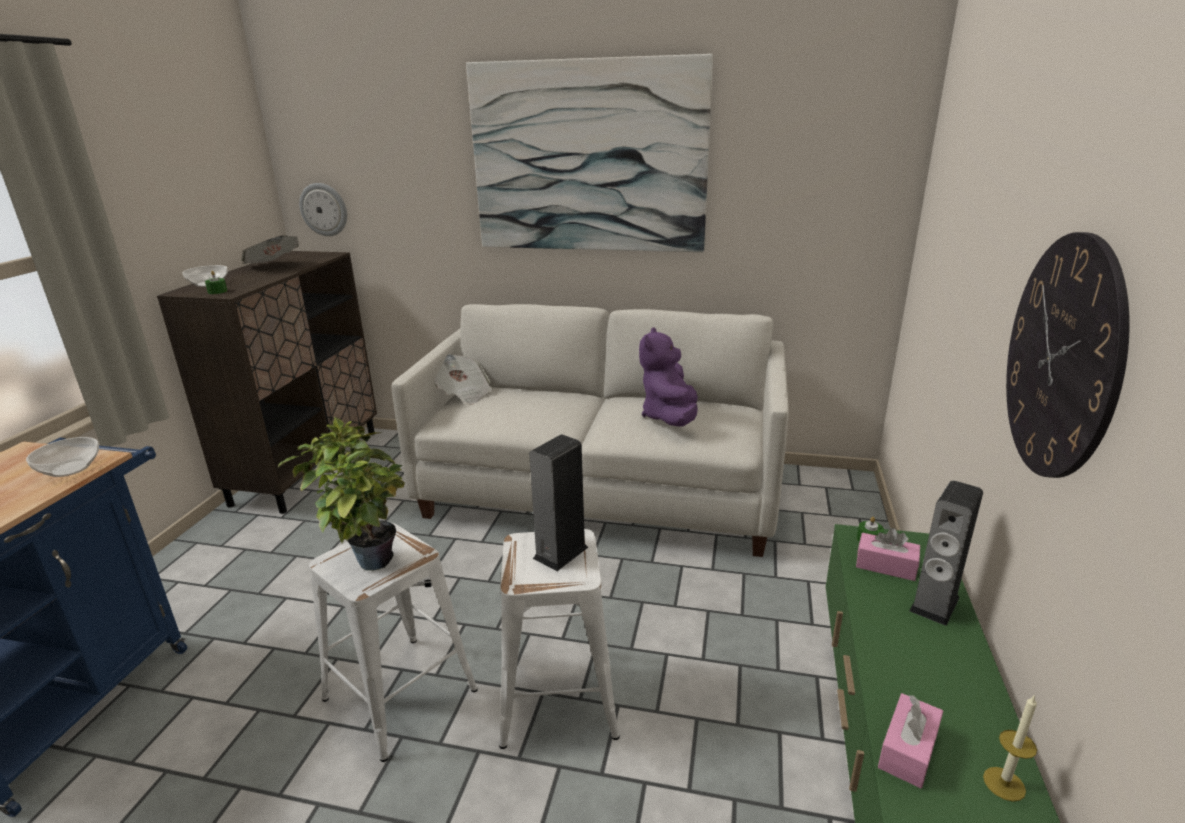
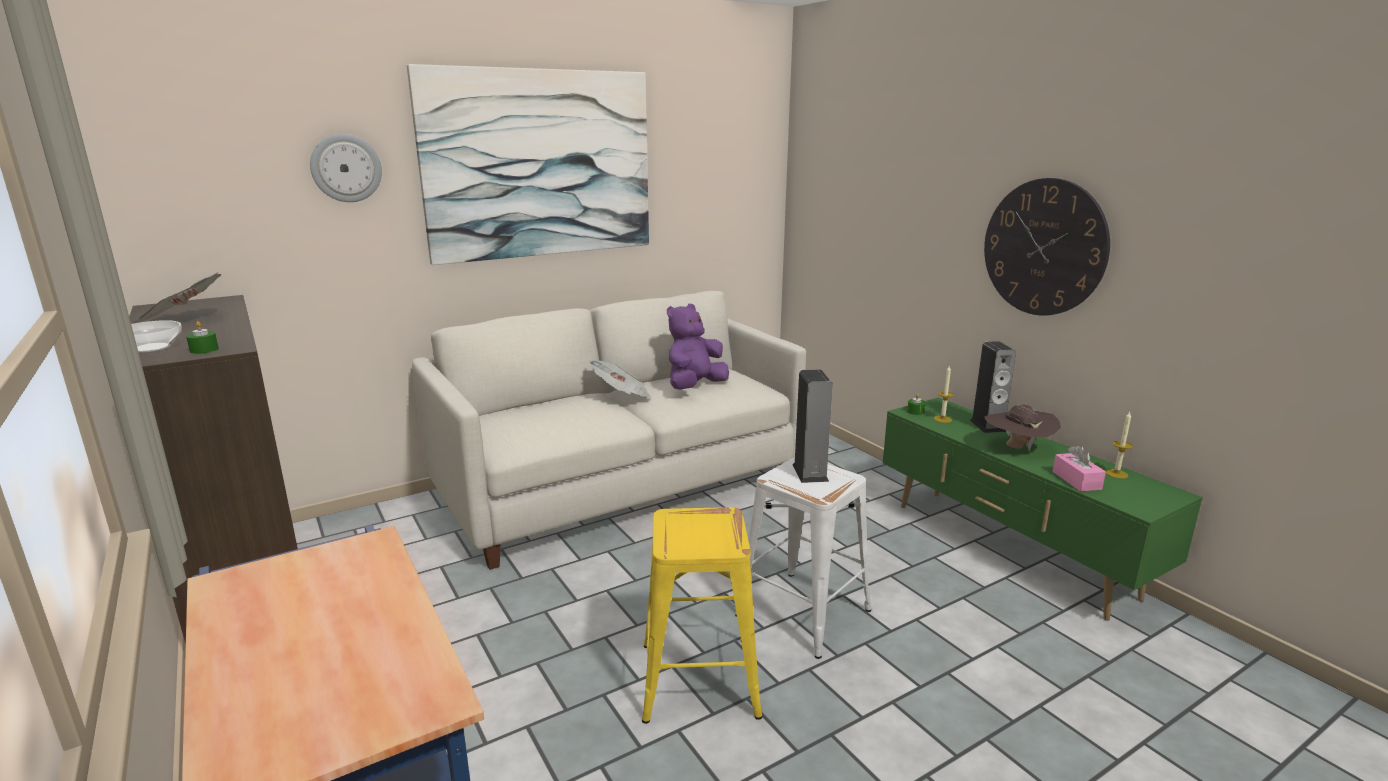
camera: 45 degrees left, 5 degrees down
bowl [26,437,99,477] -> none
potted plant [278,417,405,571] -> none
wall clock [299,183,347,236] -> wall clock moved to [310,134,382,202]
white stool [309,523,478,762] -> yellow stool [642,507,762,724]
newspaper [434,354,493,404] -> newspaper moved to [589,360,651,398]
purple plush toy [639,327,698,427] -> purple plush toy turned 75 degrees clockwise [667,304,729,390]
pink tissue box [856,528,920,581] -> candle [934,366,954,423]
none -> brown hat [984,404,1061,452]

